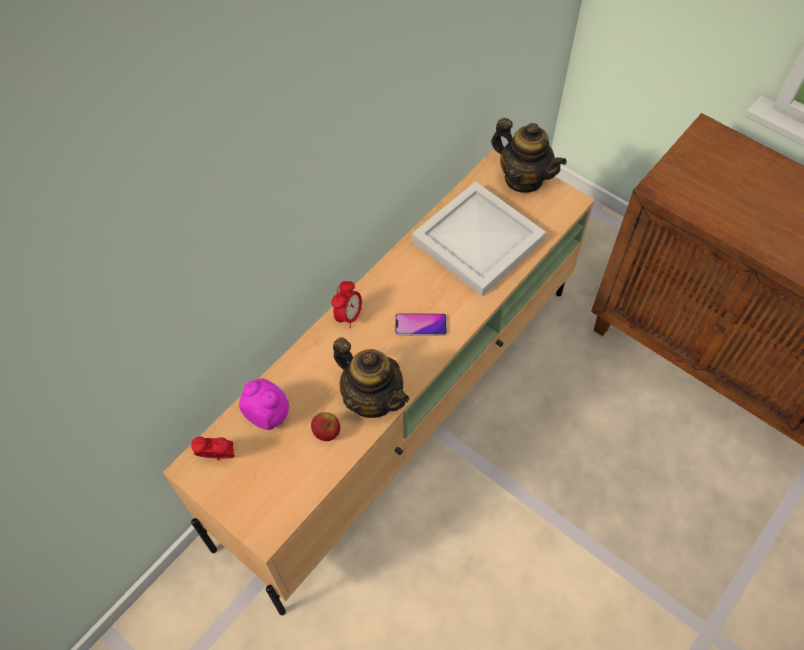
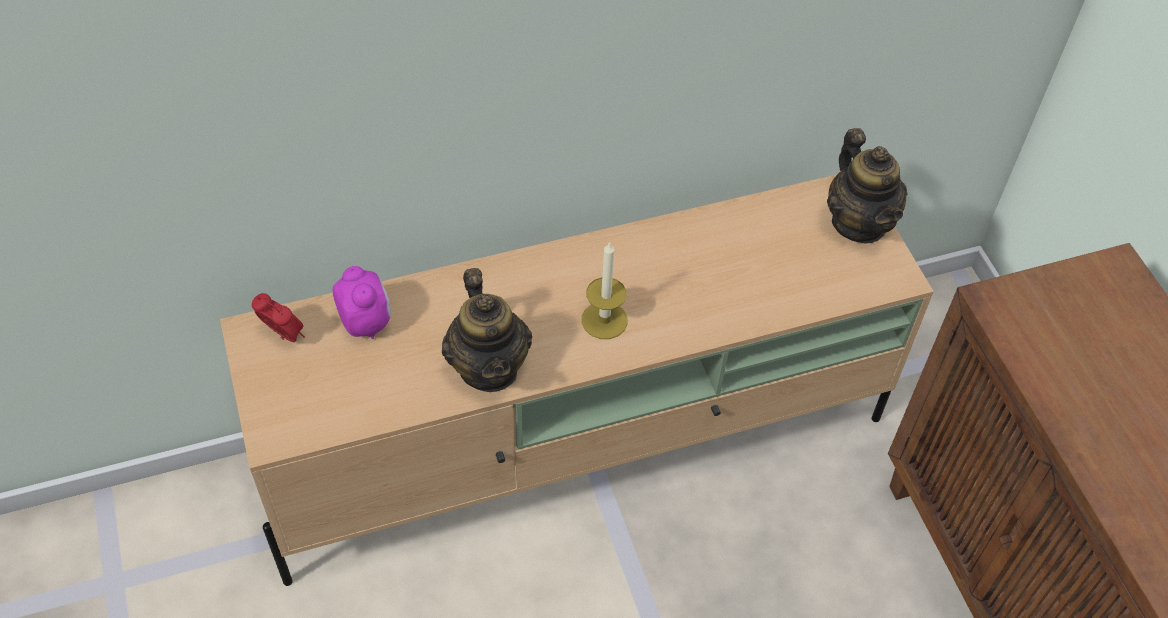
camera: 30 degrees right, 5 degrees down
apple [311,412,340,441] -> none
alarm clock [331,281,362,329] -> none
phone [395,313,447,336] -> candle [582,241,628,339]
white tray [412,181,546,296] -> none

